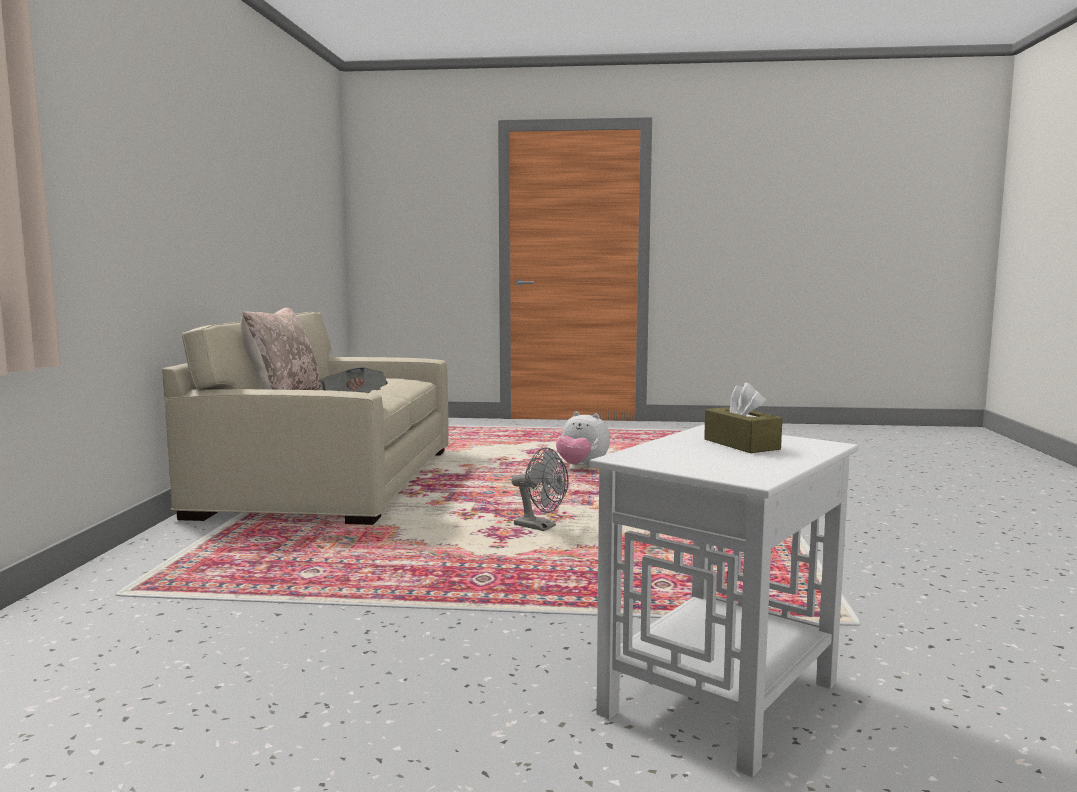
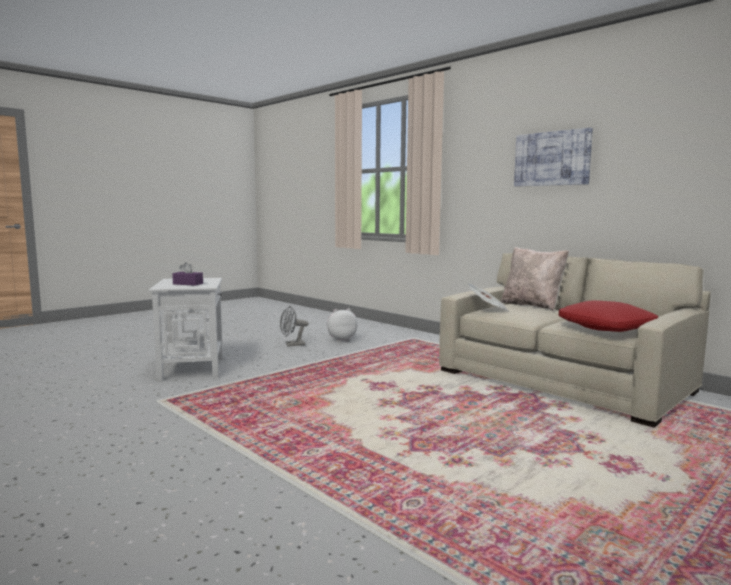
camera: 130 degrees right, 0 degrees up
grey fan [512,447,569,531] -> grey fan moved to [280,306,309,346]
plush toy [556,412,610,465] -> plush toy moved to [326,308,358,342]
brown tissue box [704,383,782,453] -> purple tissue box [172,262,203,286]
none -> picture [514,127,593,187]
none -> red pillow [559,300,658,332]

